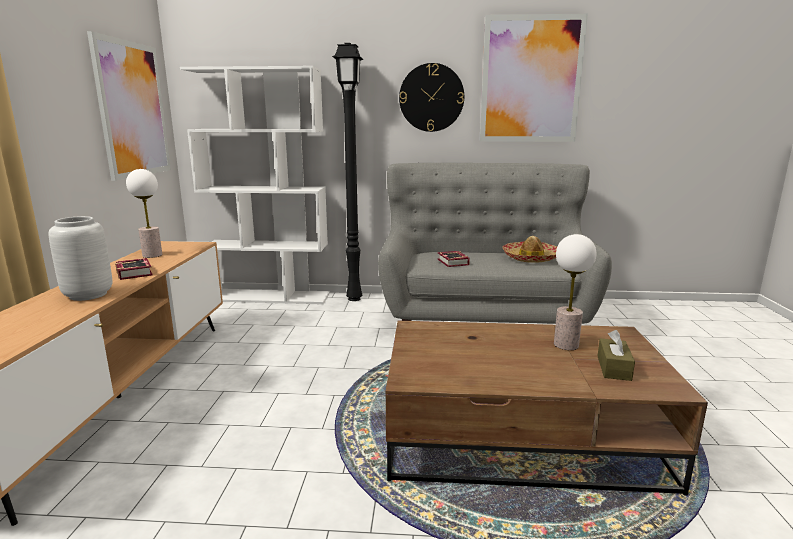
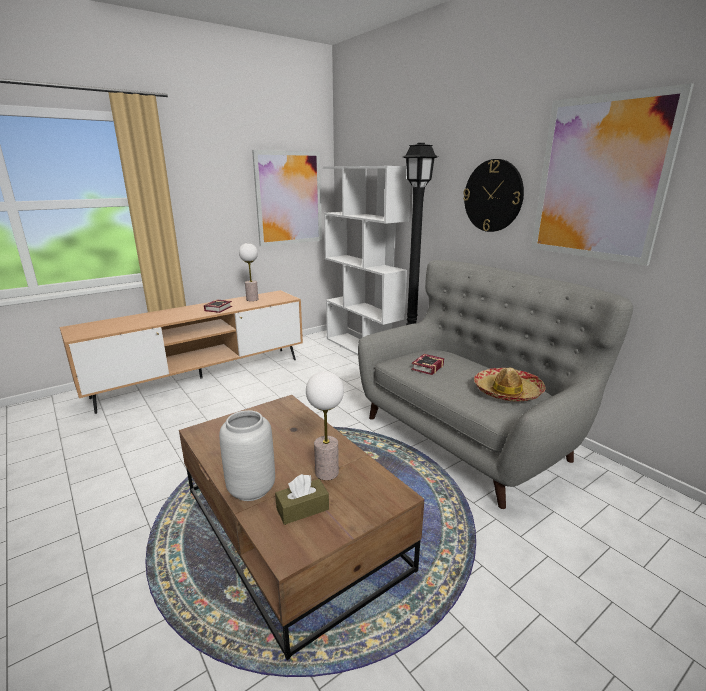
camera: 50 degrees right, 5 degrees up
grey vase [48,216,113,301] -> grey vase moved to [219,410,275,501]

